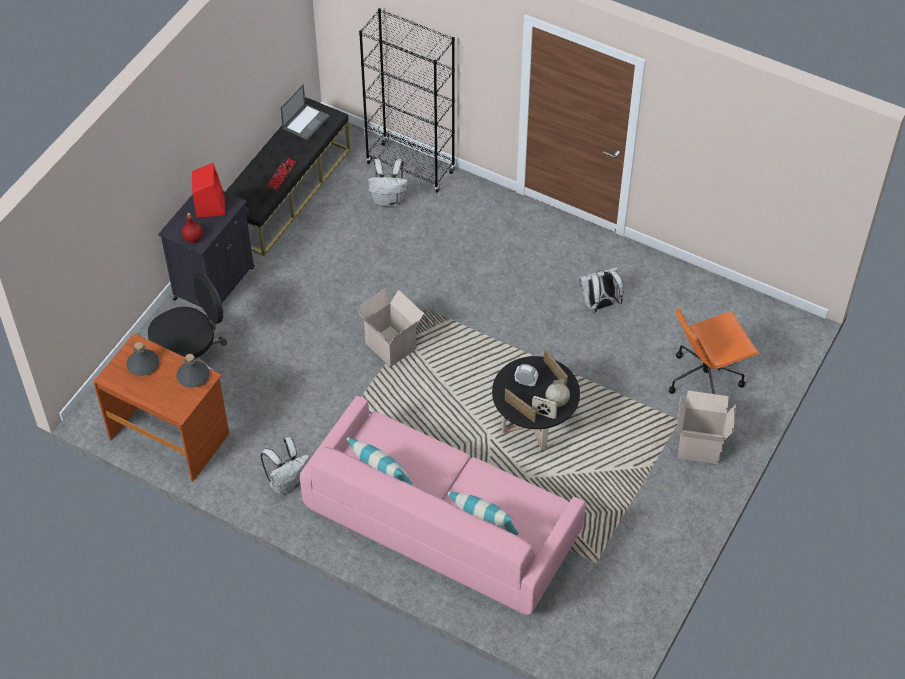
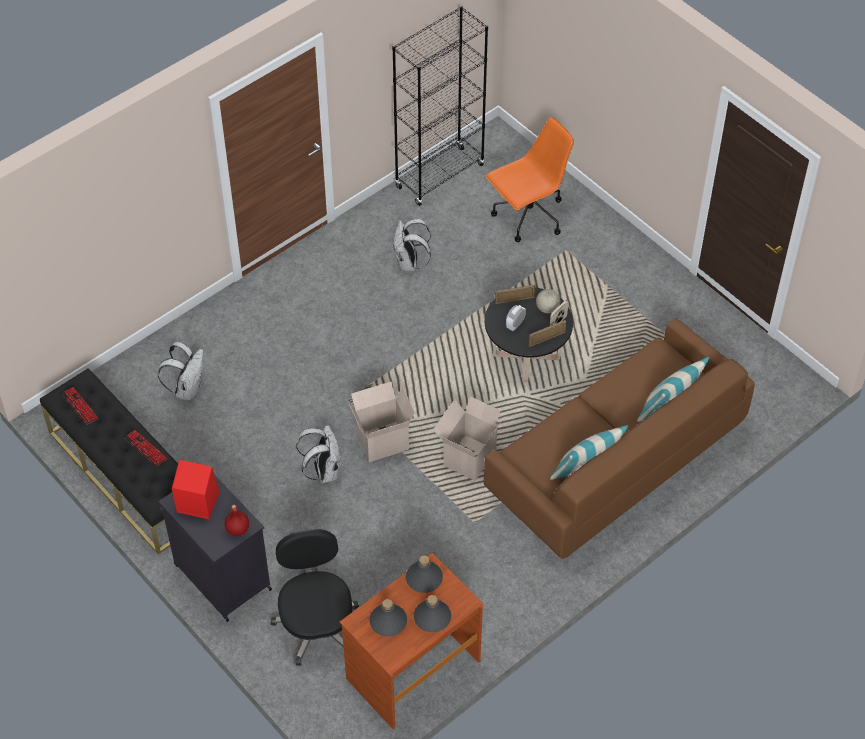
camera: 70 degrees left, 0 degrees up
white backpack [260,437,310,495] -> white backpack moved to [296,425,341,483]
laptop [280,84,330,140] -> keyboard [61,387,99,425]
pink sofa [300,396,586,615] -> brown sofa [484,318,755,559]
black bookcase [359,8,455,193] -> black bookcase moved to [392,6,488,206]
orange office chair [669,308,759,394] -> orange office chair turned 120 degrees counterclockwise [486,117,574,242]
cardboard box [677,390,736,464] -> cardboard box moved to [433,396,502,480]
none -> grey bottle [414,595,451,632]

